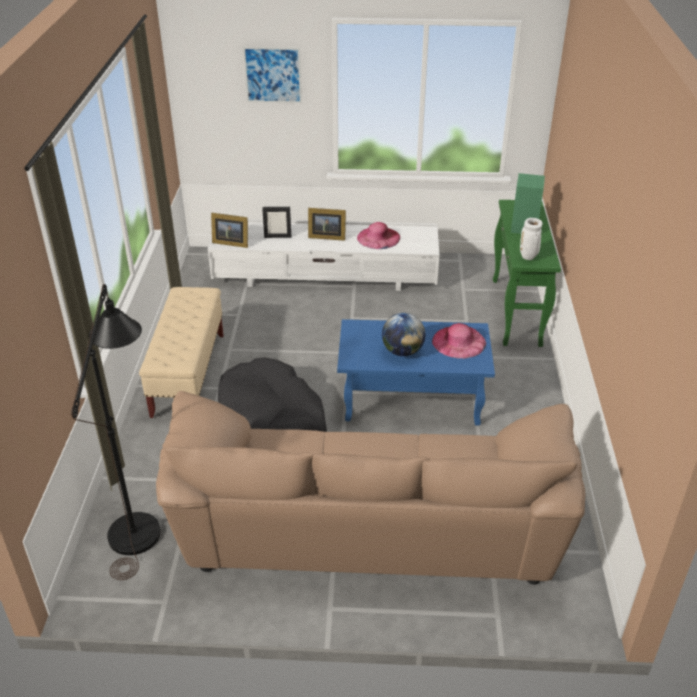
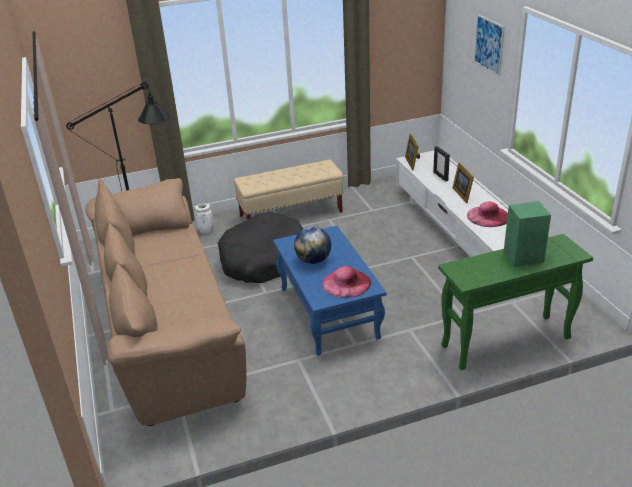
camera: 70 degrees right, 5 degrees down
white vase [520,218,542,260] -> white vase moved to [195,204,214,234]

